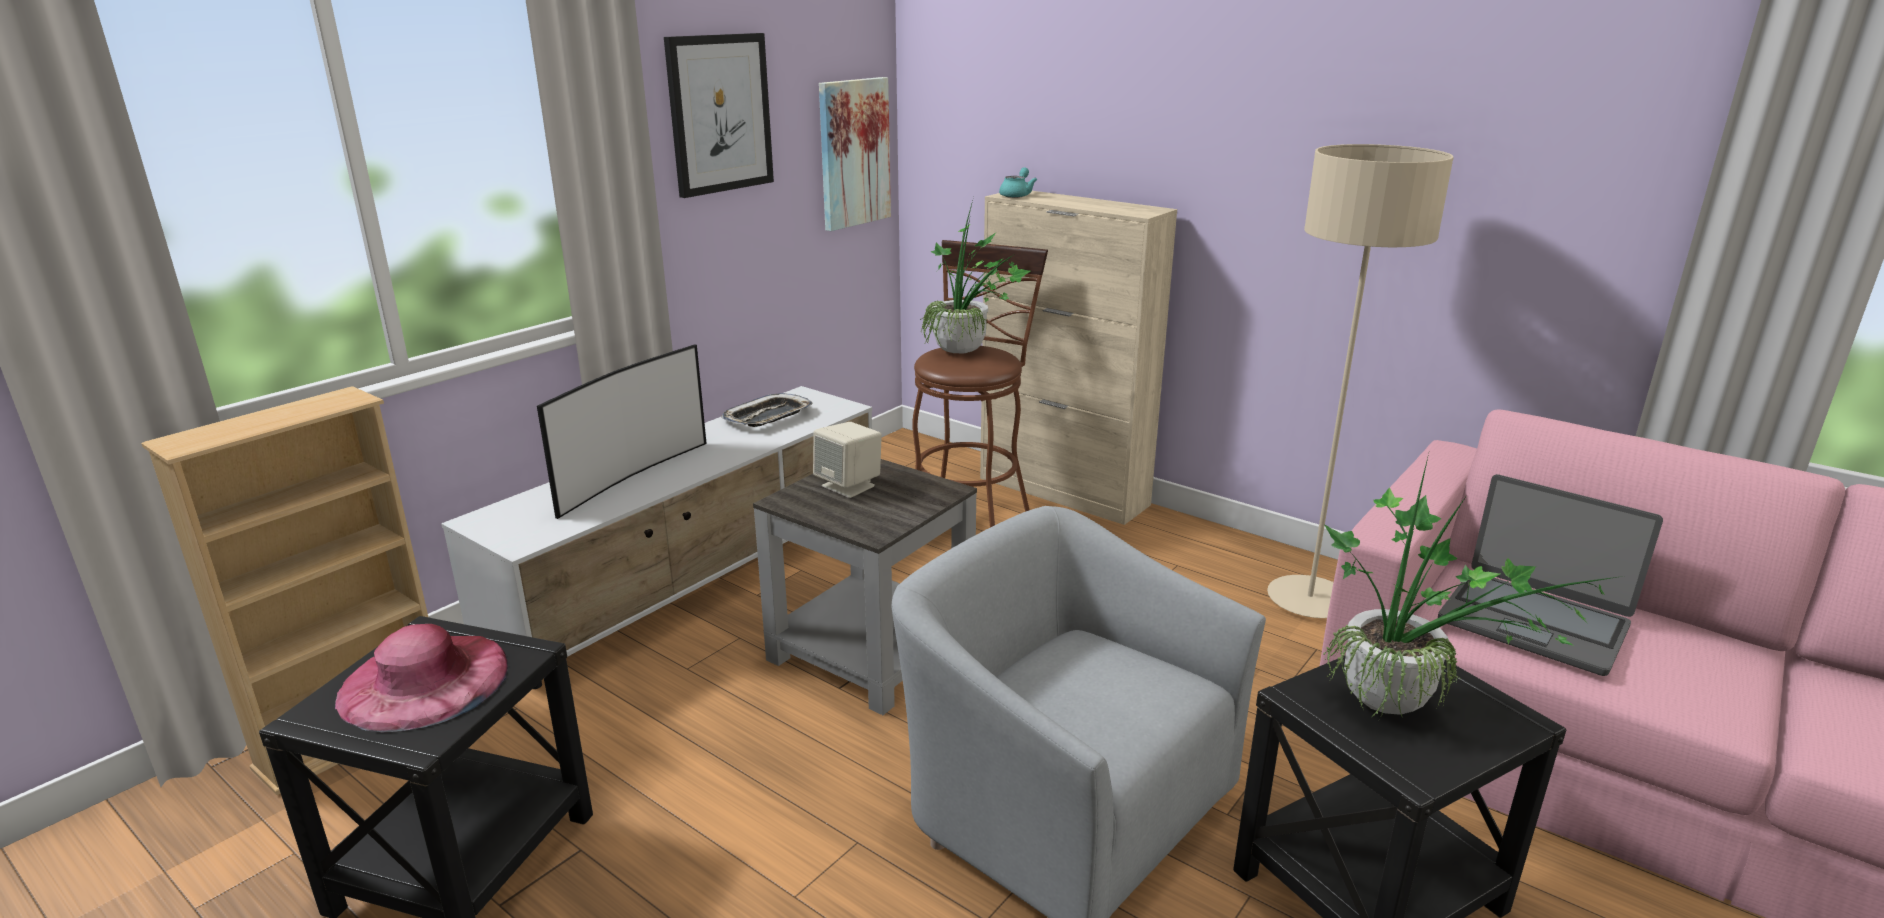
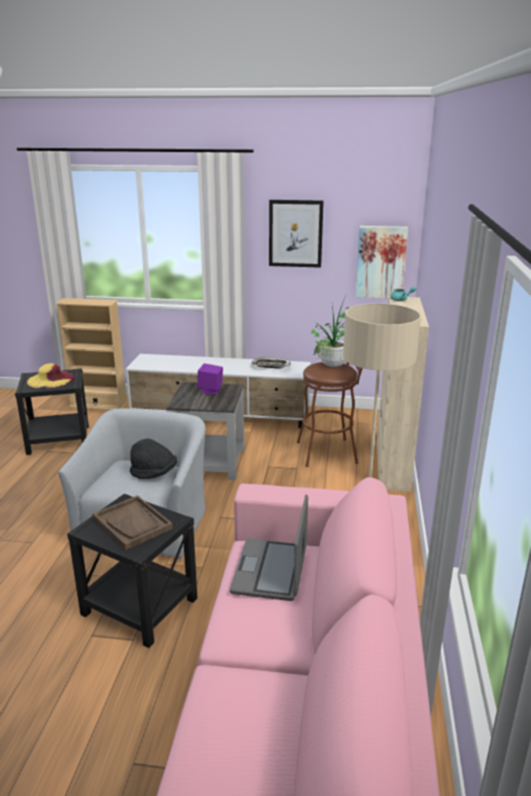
camera: 60 degrees right, 0 degrees up
pink hat [335,624,508,732] -> yellow hat [27,363,75,389]
television [537,344,707,519] -> none
beige speaker [813,422,882,498] -> purple speaker [197,363,223,395]
potted plant [1323,454,1623,720] -> brown tray [92,495,173,550]
none -> black hat [130,439,177,479]

